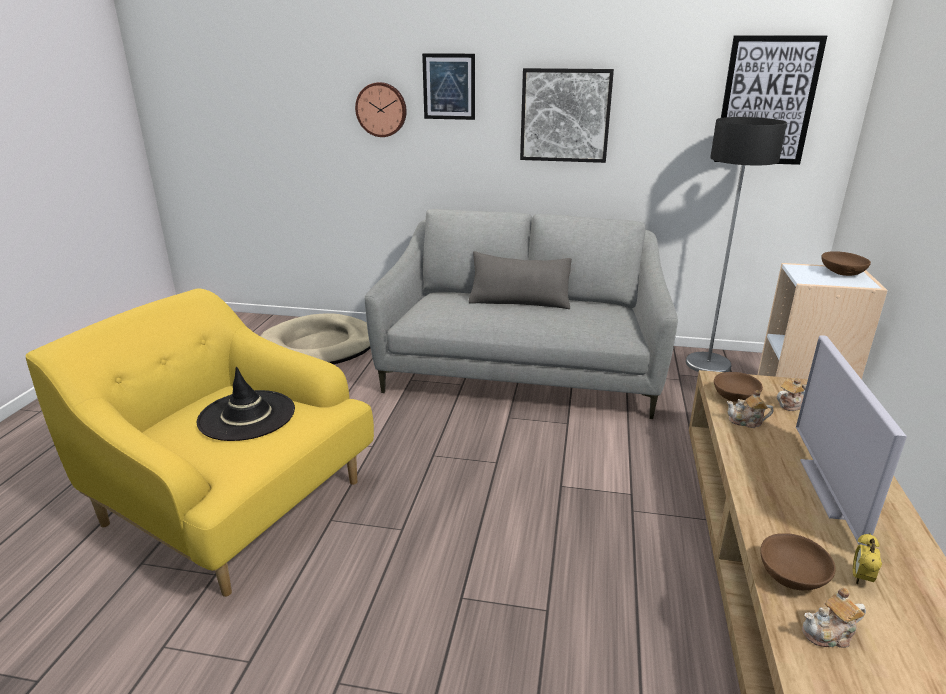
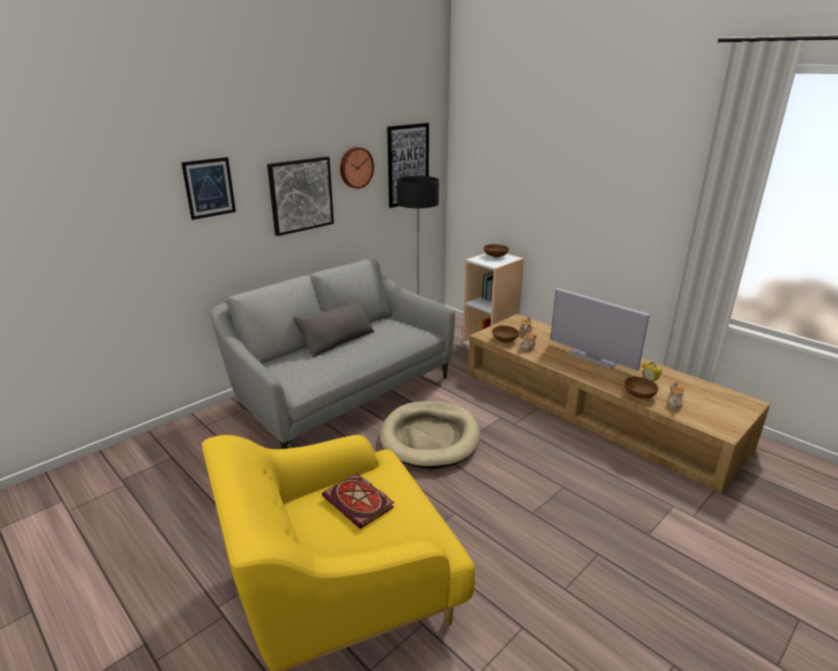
camera: 55 degrees left, 0 degrees up
black hat [196,367,295,441] -> book [322,473,394,529]
beige dog bed [261,313,371,364] -> beige dog bed moved to [380,401,480,469]
wall clock [355,82,407,137] -> wall clock moved to [340,147,374,189]

